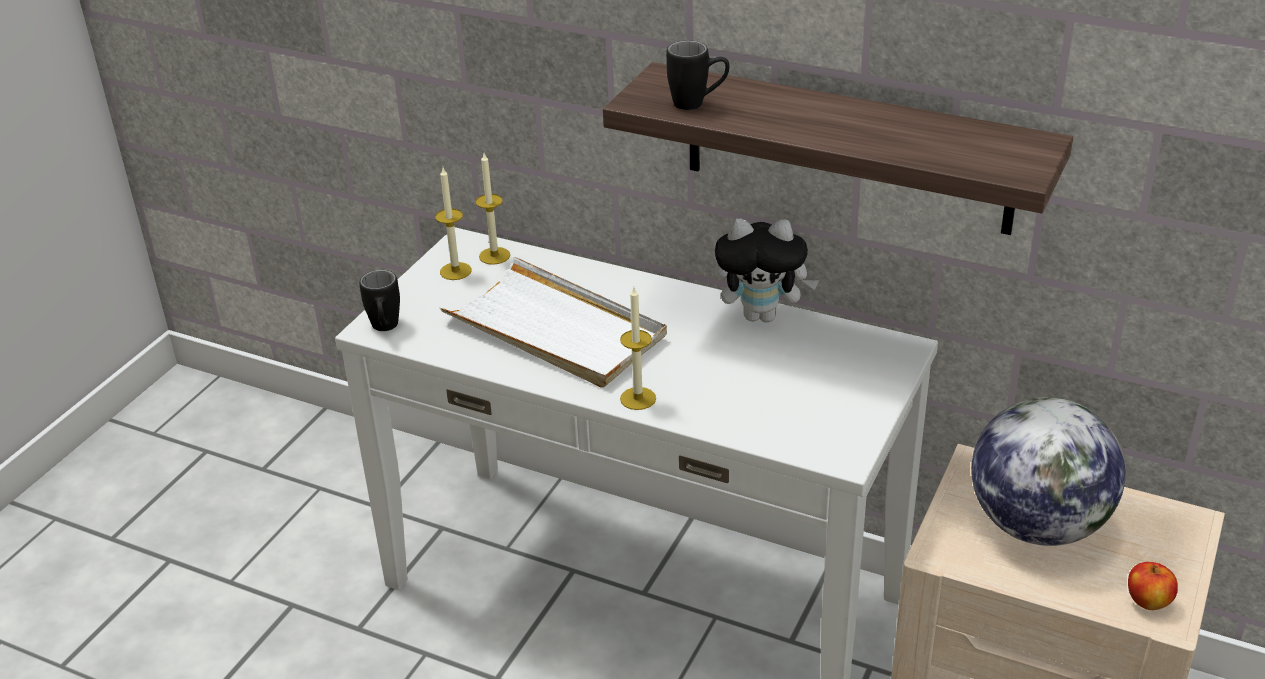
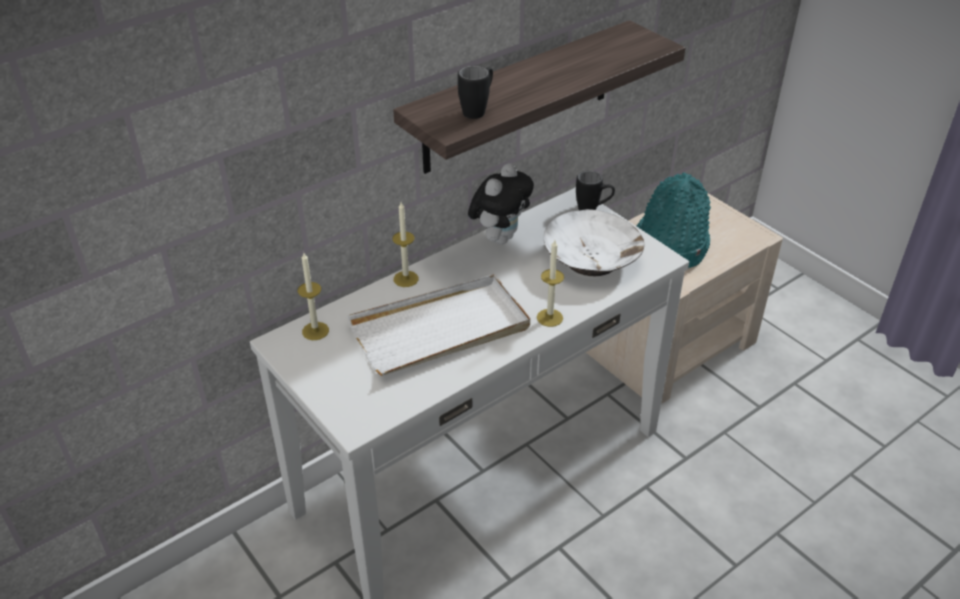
camera: 65 degrees left, 5 degrees up
black mug [359,270,400,331] -> black mug moved to [576,171,615,210]
candle [435,168,471,280] -> candle moved to [392,202,419,287]
globe [971,397,1125,546] -> turquoise hat [637,172,711,268]
apple [1128,562,1178,610] -> none
none -> white bowl [544,209,645,276]

